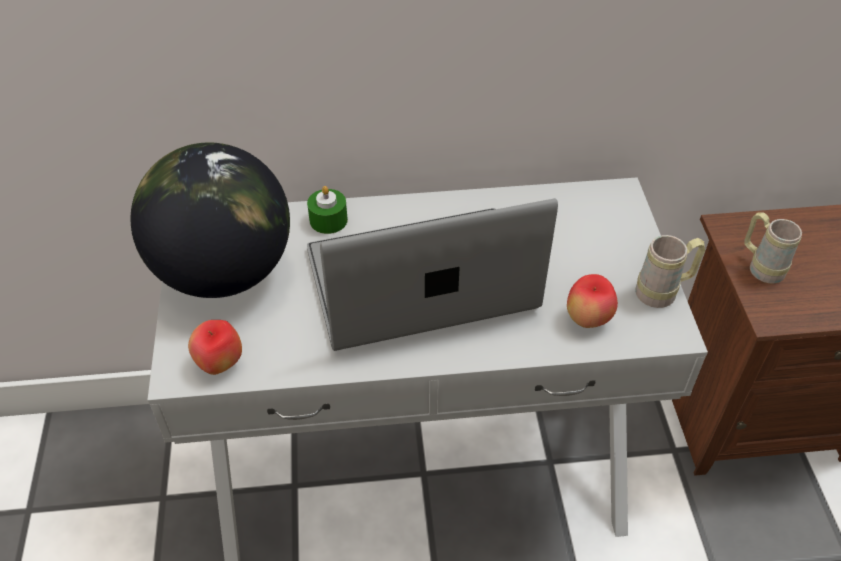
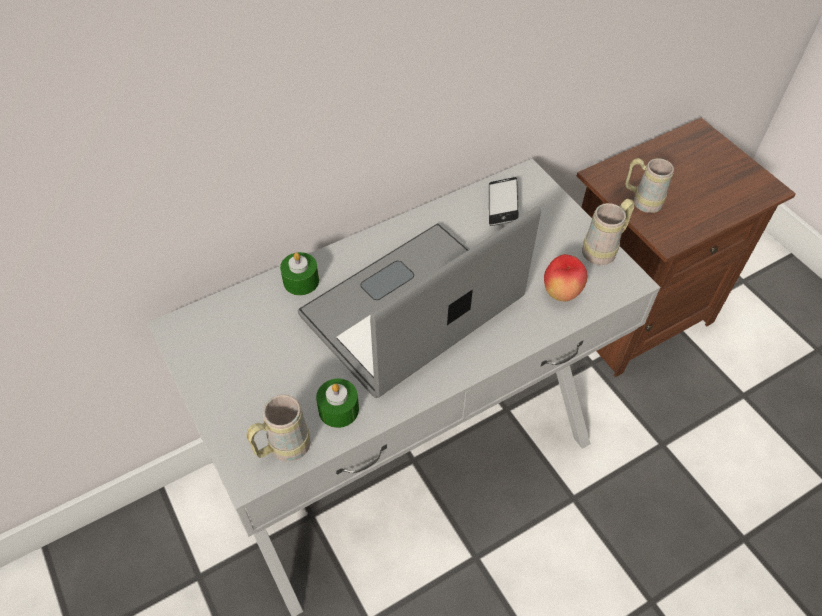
camera: 25 degrees left, 5 degrees up
globe [131,143,290,298] -> none
apple [188,320,242,375] -> beige mug [246,394,311,462]
none -> green candle [316,379,359,428]
none -> phone [489,177,519,226]

